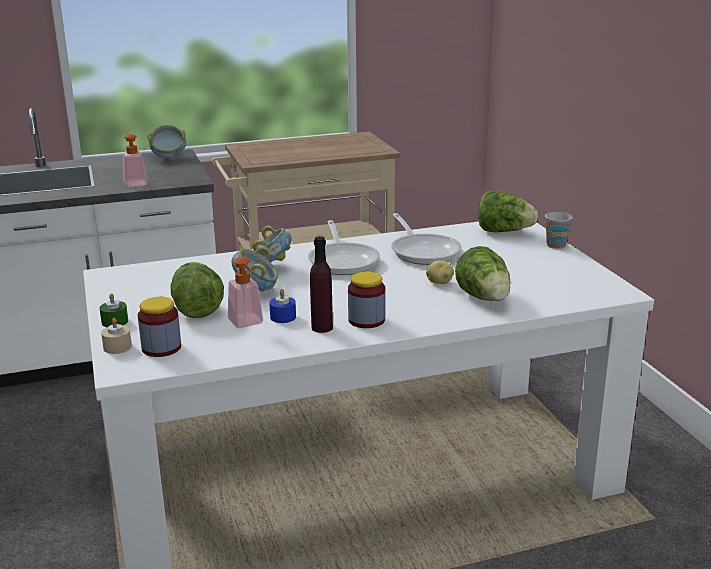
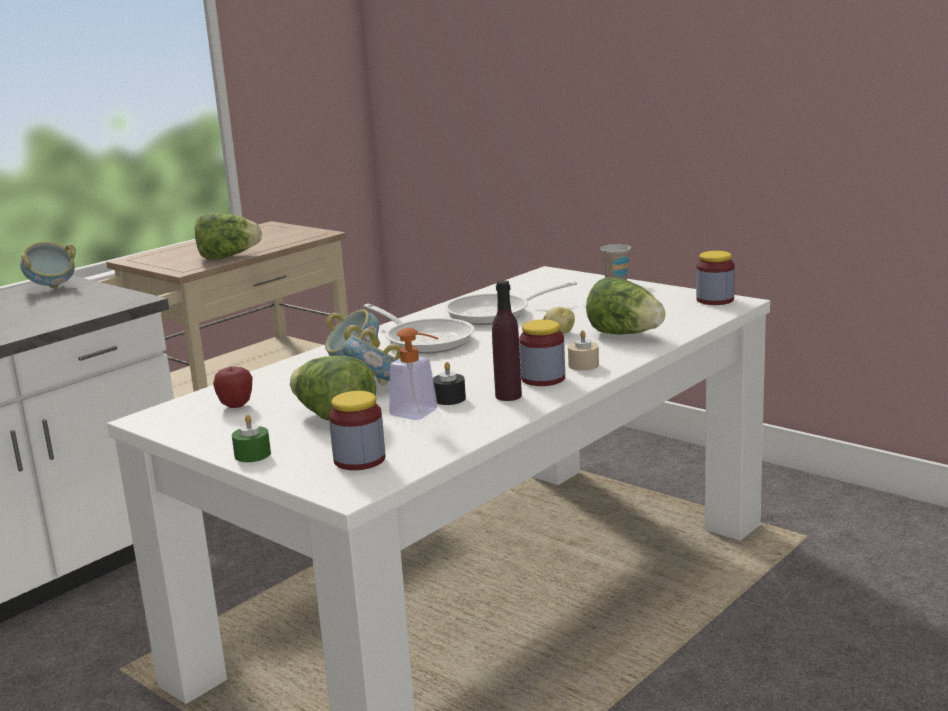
camera: 30 degrees left, 5 degrees down
beige candle [101,317,132,354] -> beige candle moved to [568,330,599,371]
soap dispenser [122,133,148,187] -> none
blue candle [269,289,296,323] -> black candle [433,362,466,405]
frying pan [391,213,462,265] -> frying pan turned 120 degrees clockwise [445,281,577,325]
lettuce [478,191,538,232] -> lettuce moved to [195,213,262,260]
none -> apple [213,367,253,408]
none -> jar [696,251,735,305]

